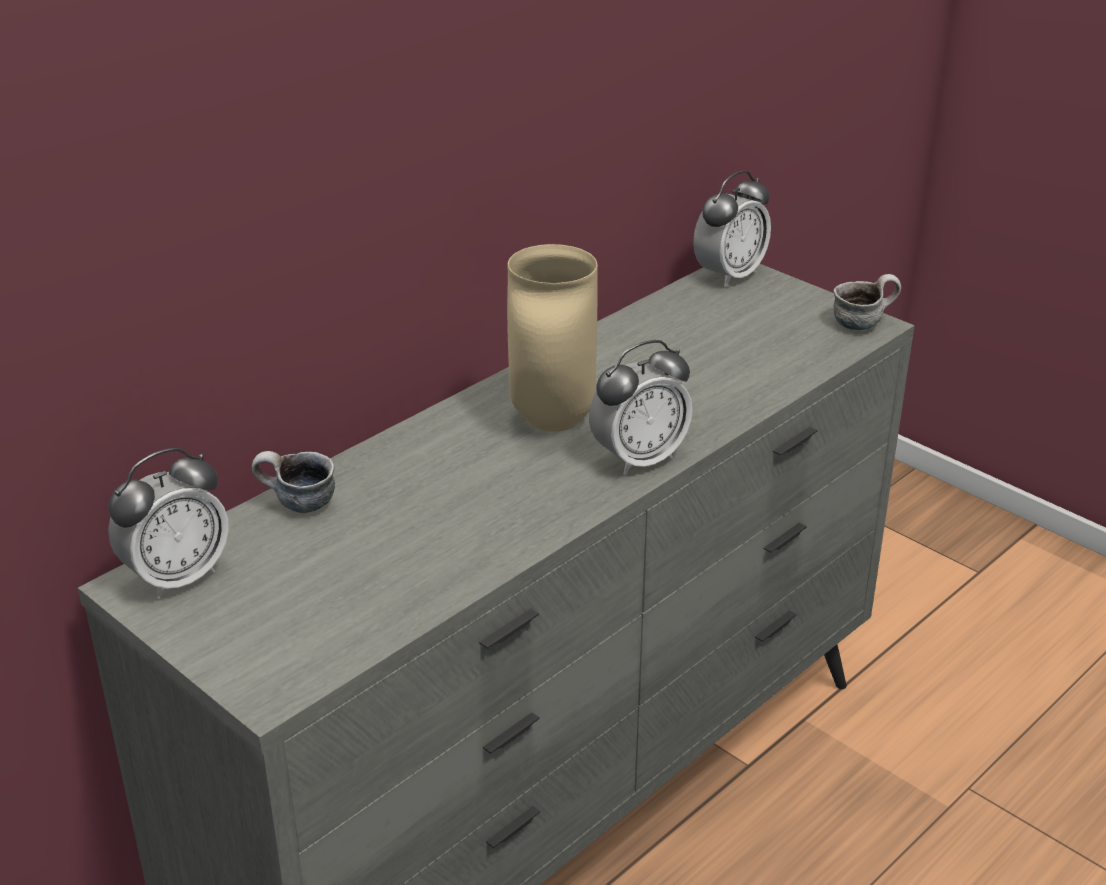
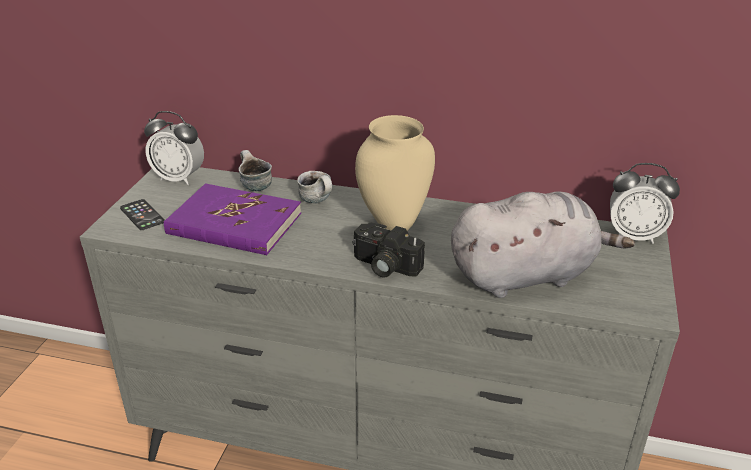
camera: 60 degrees right, 0 degrees up
alarm clock [589,340,693,475] -> camera [353,222,425,278]
mug [833,274,901,330] -> mug moved to [297,171,332,203]
none -> phone [120,199,165,230]
none -> purple book [164,184,301,255]
none -> grey plush toy [451,191,635,298]

